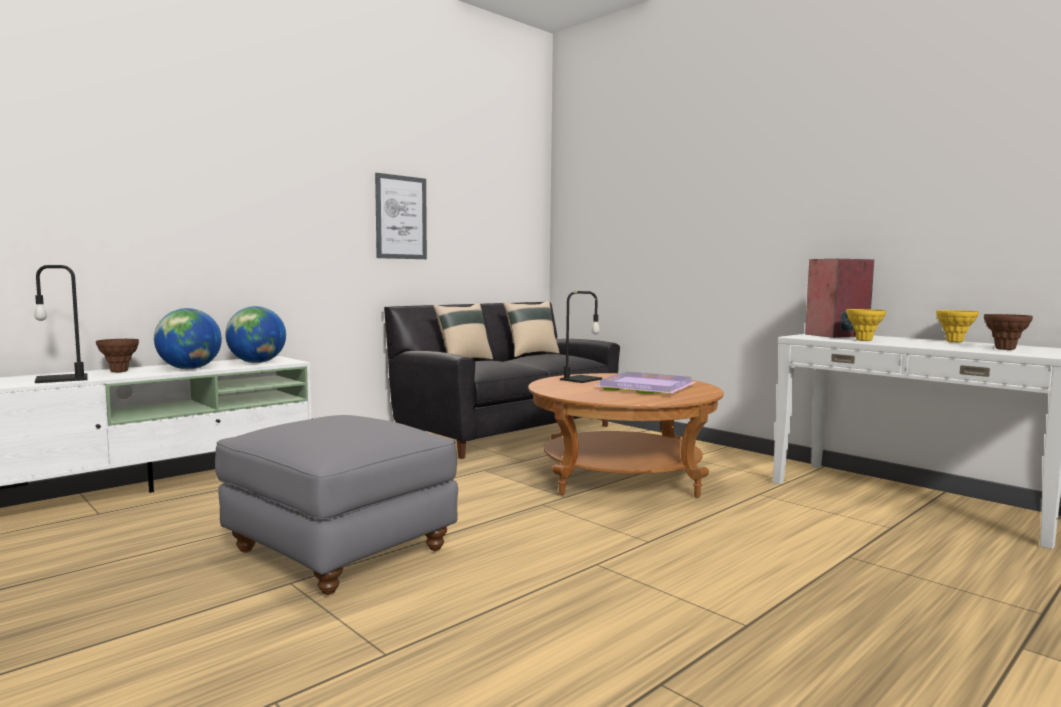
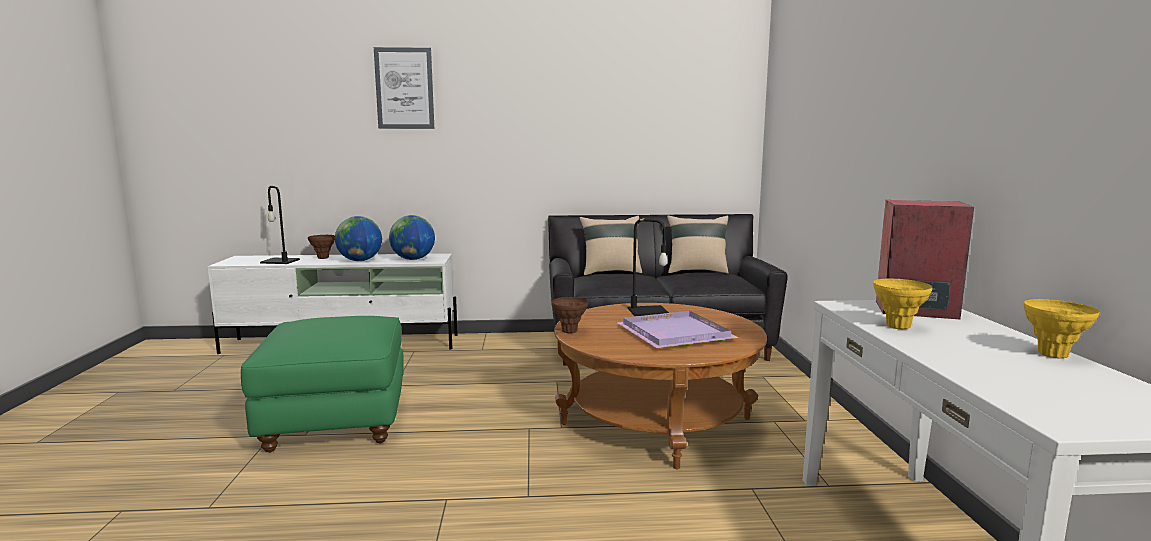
camera: 40 degrees right, 5 degrees up
grey ottoman [215,415,458,595] -> green ottoman [241,316,404,453]
picture [375,173,427,259] -> picture moved to [374,47,434,129]
brown vase [984,314,1033,350] -> brown vase moved to [551,297,588,333]

